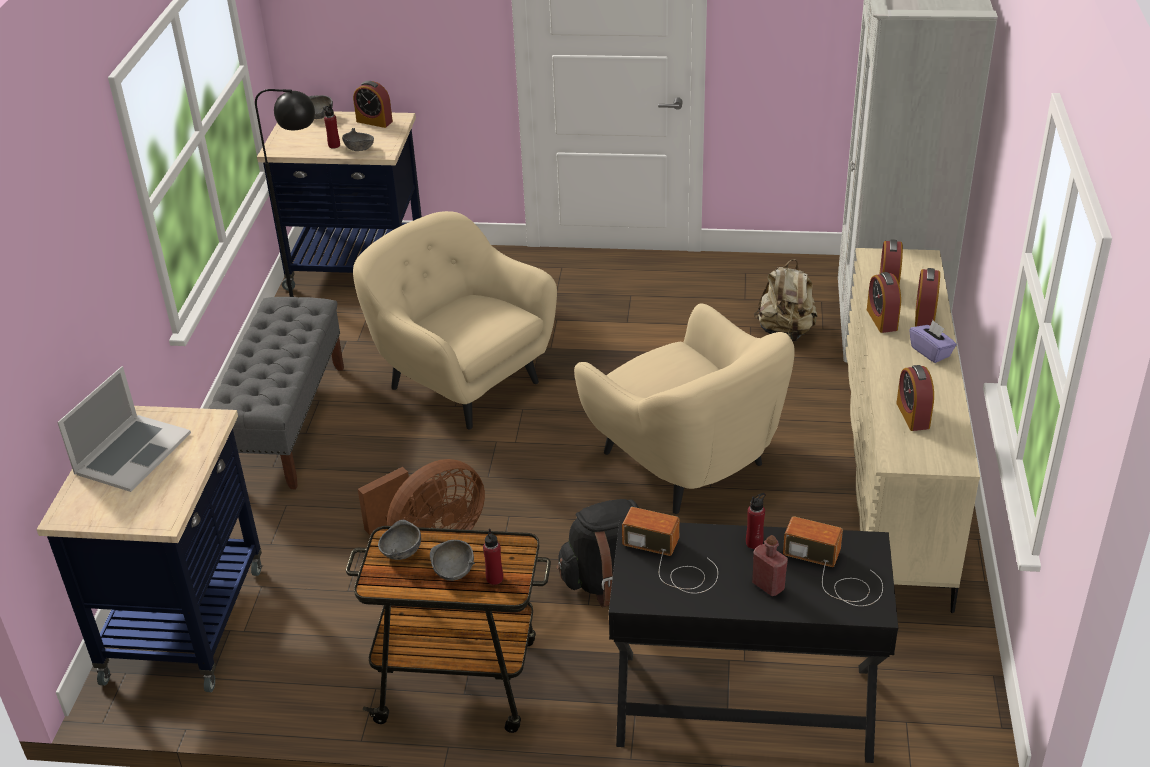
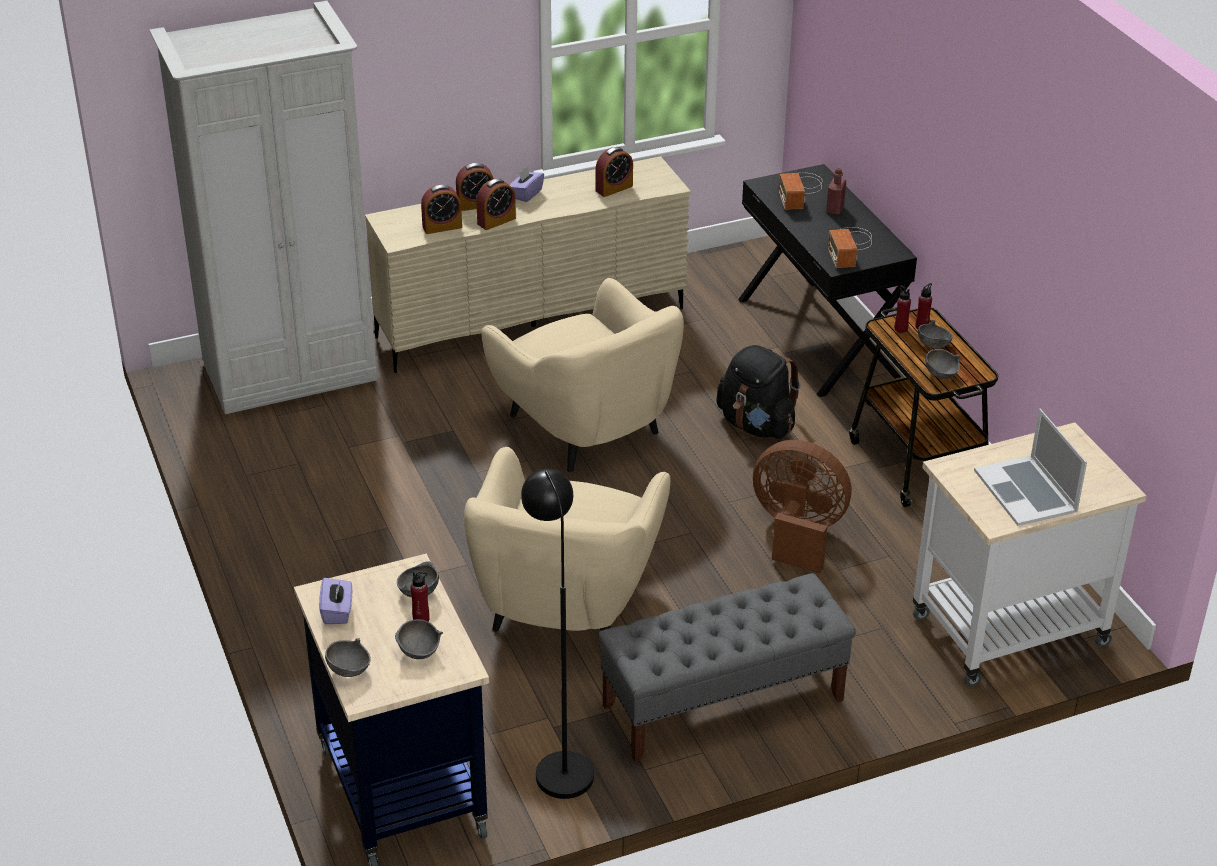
camera: 120 degrees left, 0 degrees up
blue cart [36,406,263,692] -> white cart [913,422,1147,686]
laptop [57,366,191,492] -> laptop turned 105 degrees counterclockwise [974,408,1087,526]
alarm clock [353,81,393,128] -> purple tissue box [319,578,352,624]
beige armchair [574,304,795,514] -> beige armchair turned 120 degrees clockwise [482,278,684,472]
red bottle [746,493,766,549] -> red bottle moved to [894,286,911,333]
beige backpack [754,259,818,341] -> none
none -> grey bowl [395,619,443,659]

